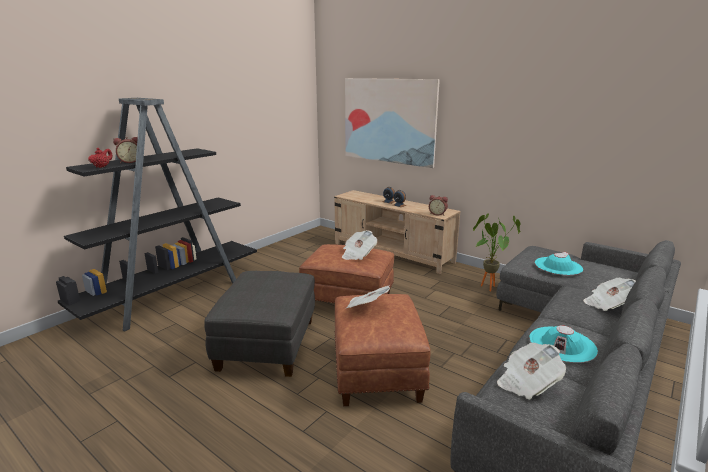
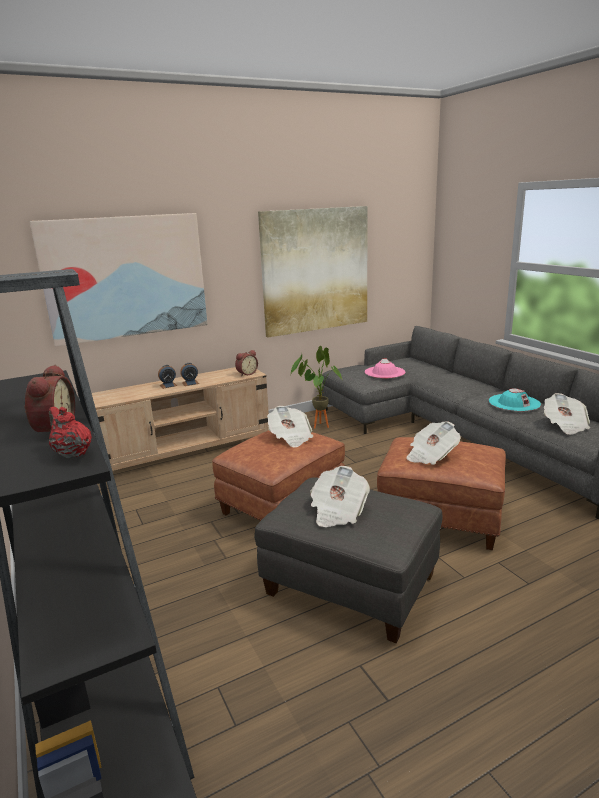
camera: 65 degrees left, 0 degrees up
turquoise hat [535,252,583,275] -> pink hat [365,359,406,378]
newspaper [583,278,636,311] -> newspaper moved to [310,466,370,527]
none -> picture [258,206,368,338]

